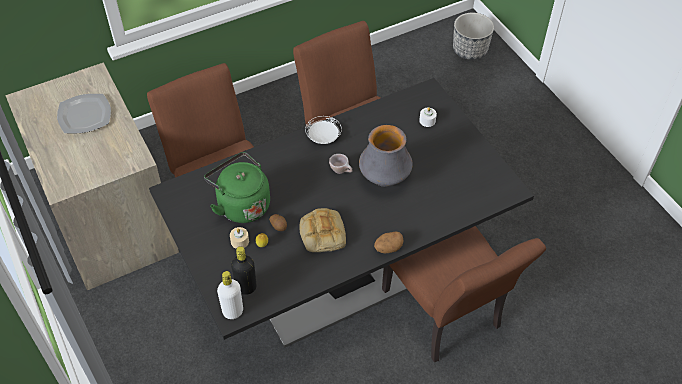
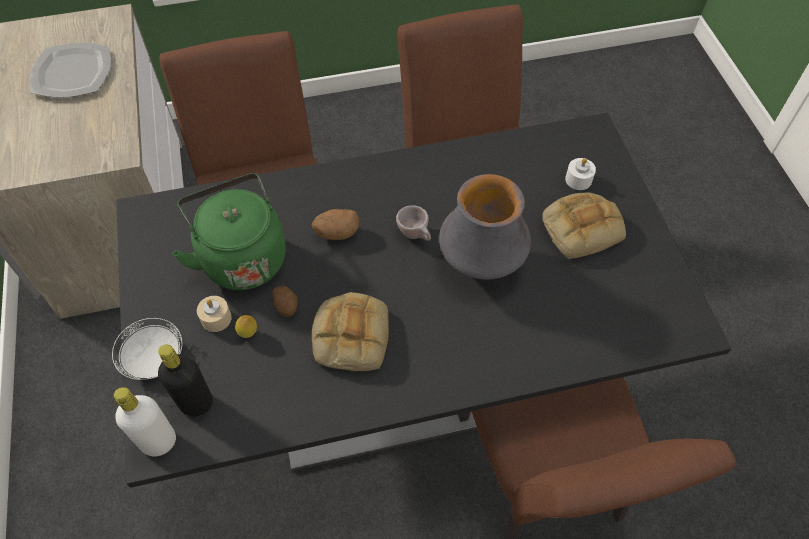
camera: 15 degrees right, 5 degrees up
white plate [305,116,342,144] -> white plate moved to [112,318,182,380]
potato [374,232,403,253] -> potato moved to [312,209,359,240]
planter [453,13,494,60] -> none
none -> bread [542,193,626,259]

